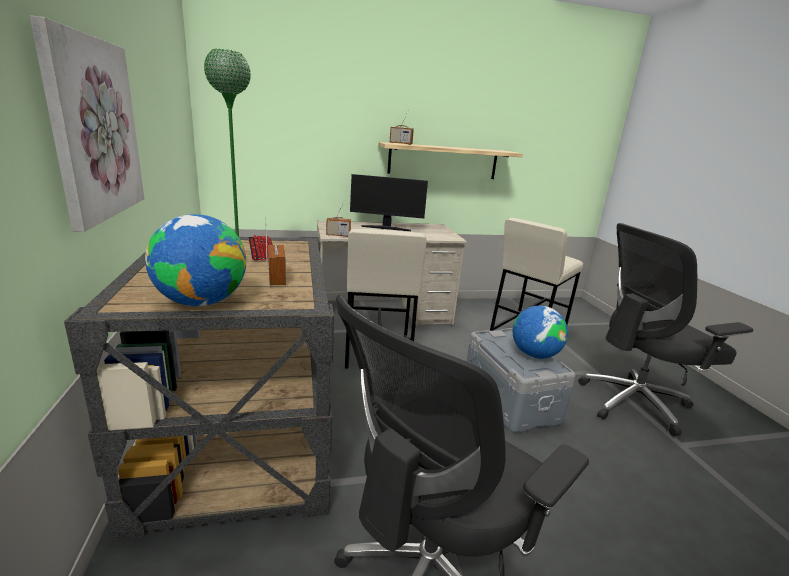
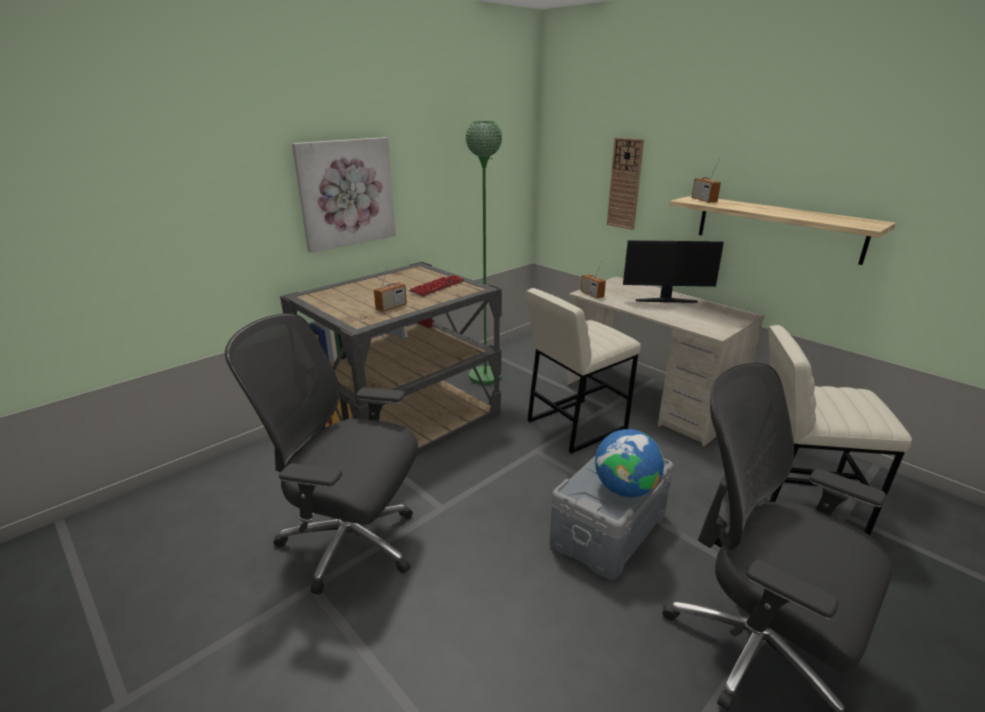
camera: 60 degrees right, 5 degrees up
globe [145,214,246,306] -> none
monitor [350,174,428,231] -> monitor turned 60 degrees counterclockwise [623,240,724,303]
none -> wall clock [607,137,644,230]

